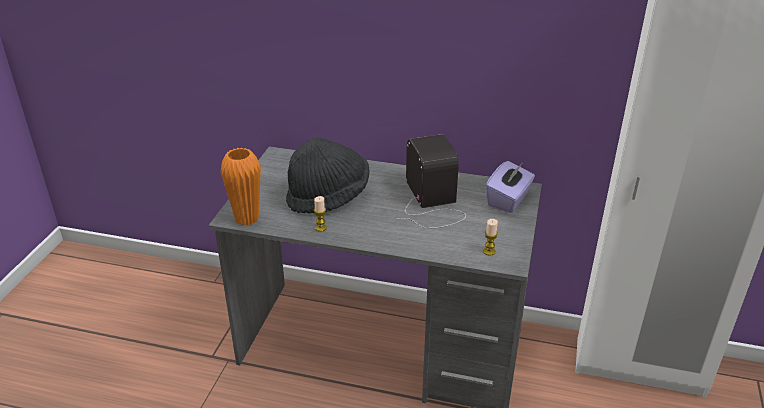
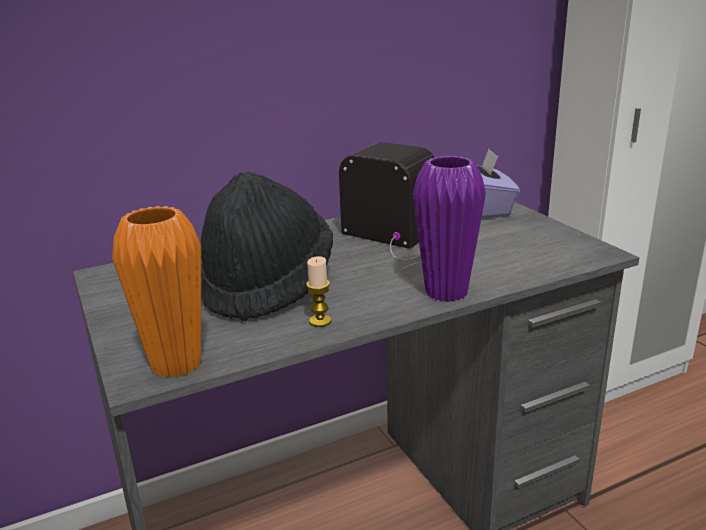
camera: 40 degrees left, 10 degrees down
candle [483,219,498,256] -> none
none -> purple vase [413,156,486,302]

